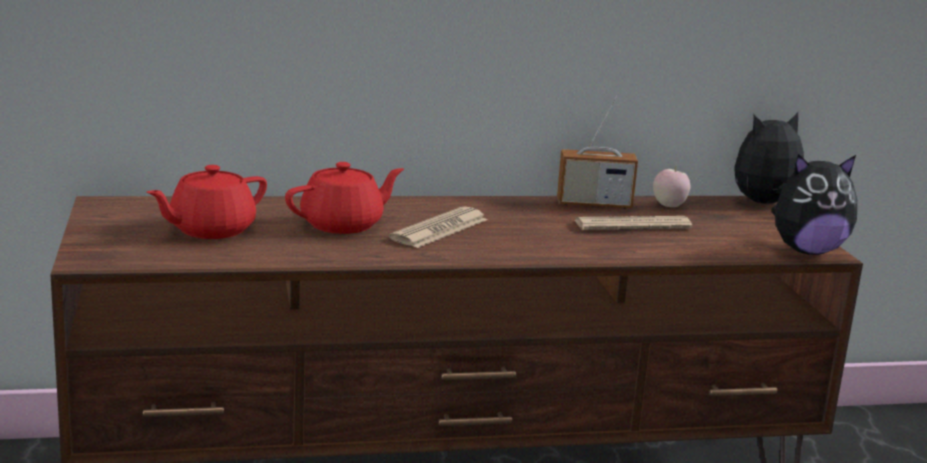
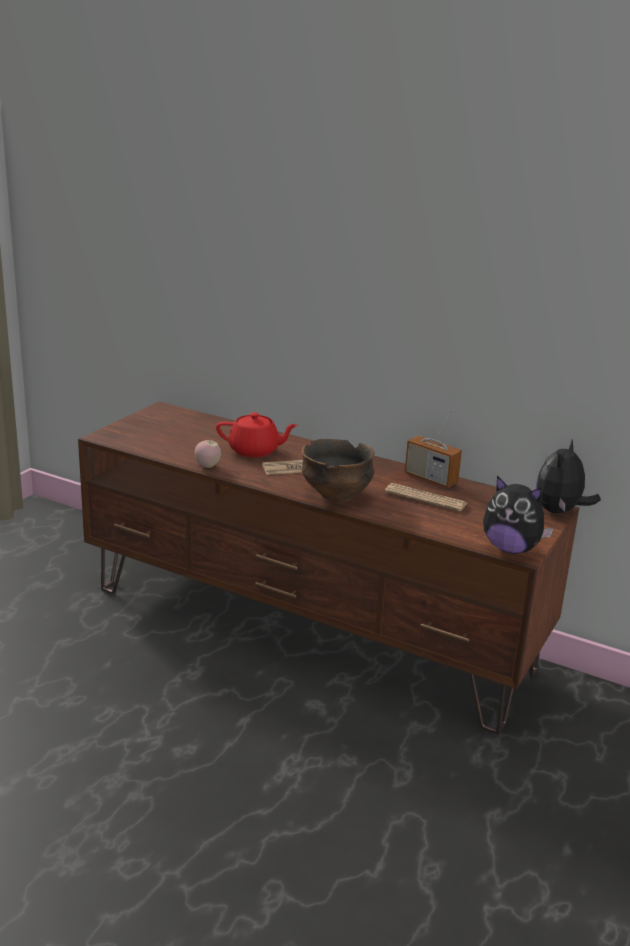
camera: 40 degrees right, 5 degrees up
red teapot [146,165,267,239] -> none
apple [653,166,690,207] -> apple moved to [195,438,221,468]
plush toy [734,112,804,204] -> plush toy turned 75 degrees counterclockwise [536,440,601,514]
none -> bowl [301,439,375,502]

